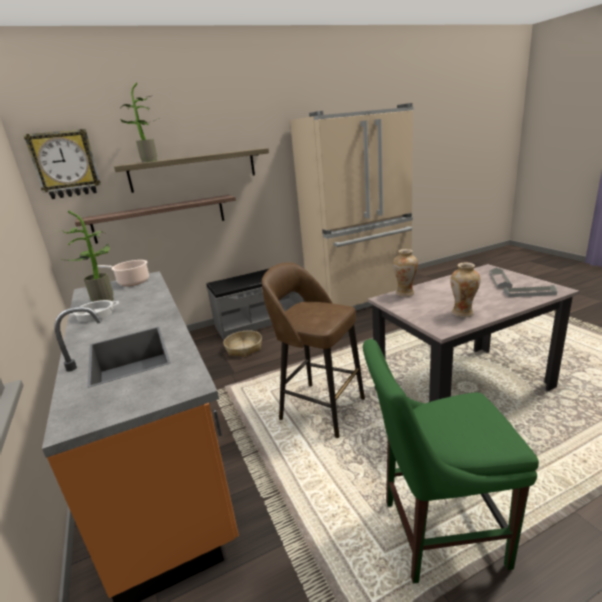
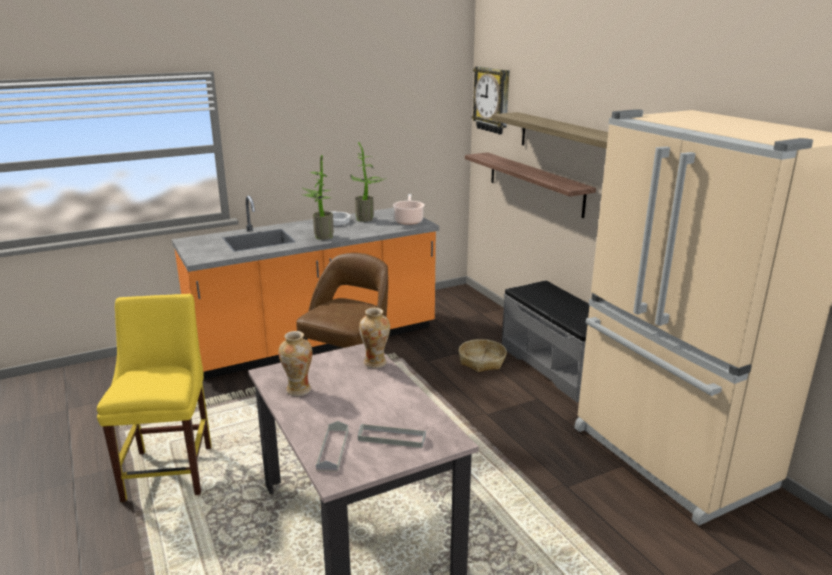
camera: 85 degrees right, 0 degrees up
potted plant [120,82,157,163] -> potted plant moved to [303,155,334,240]
green chair [363,339,539,583] -> yellow chair [97,294,212,502]

